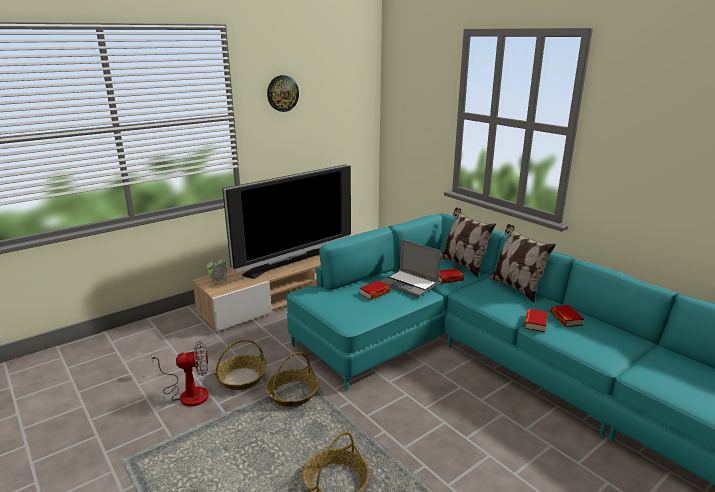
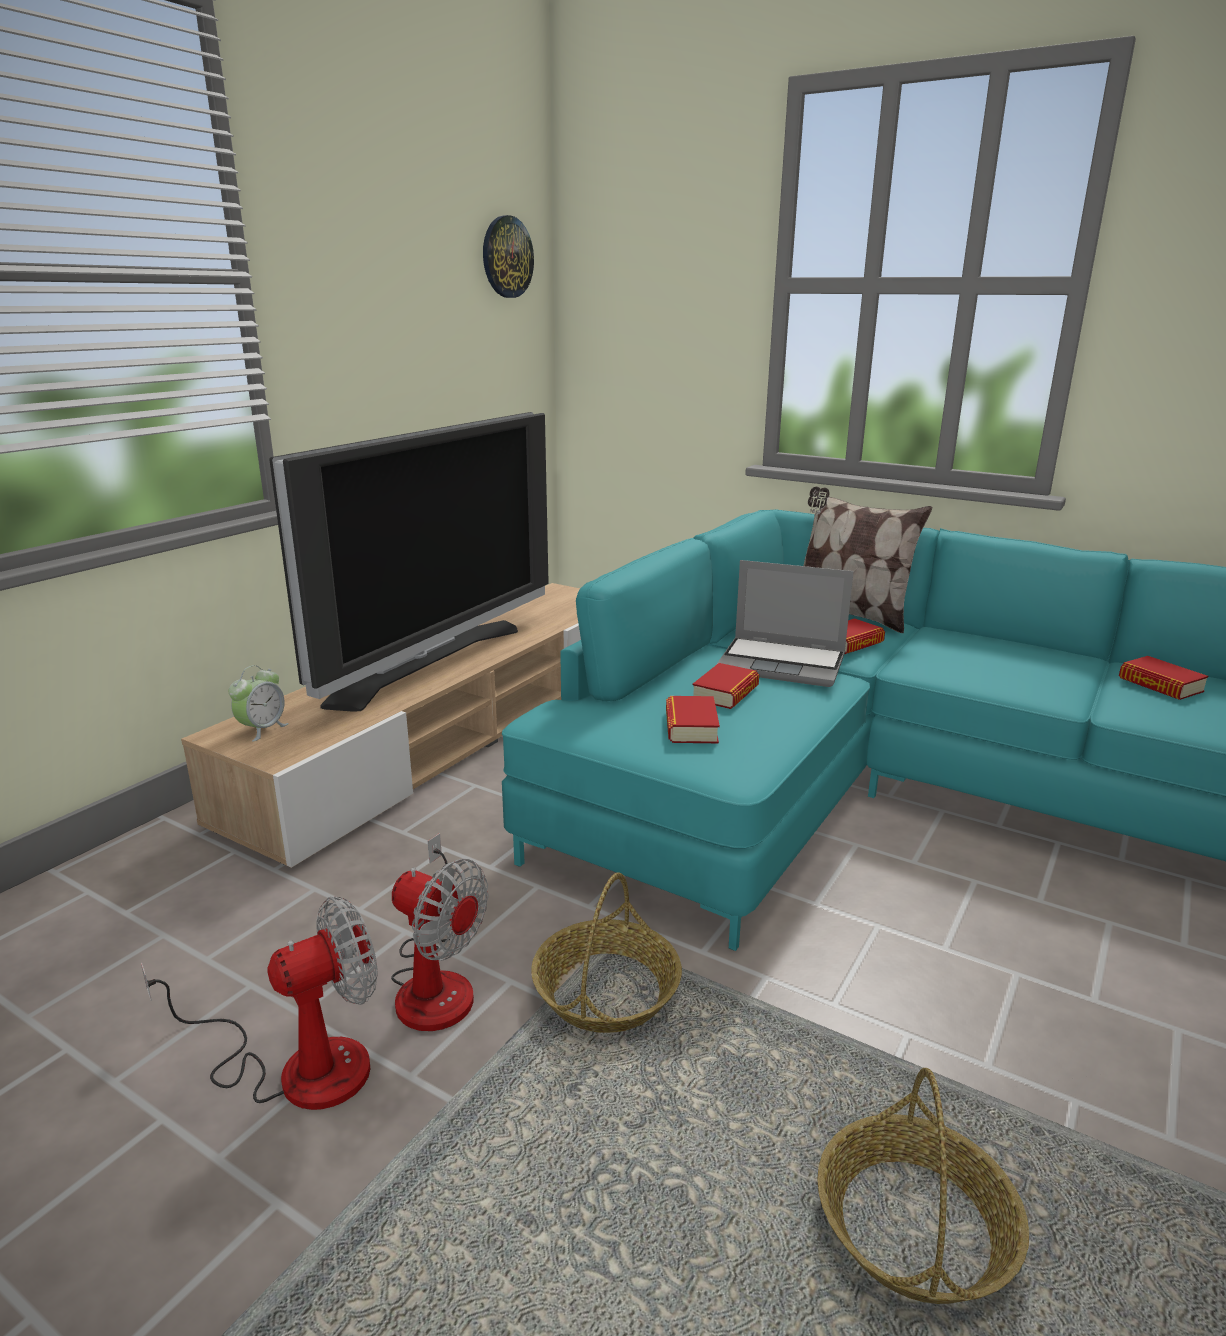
camera: 20 degrees left, 0 degrees up
basket [214,339,267,390] -> fan [391,833,489,1031]
wall clock [267,75,299,112] -> wall clock moved to [483,215,534,298]
pillow [489,224,556,303] -> none
book [524,309,547,332] -> book moved to [666,696,720,743]

